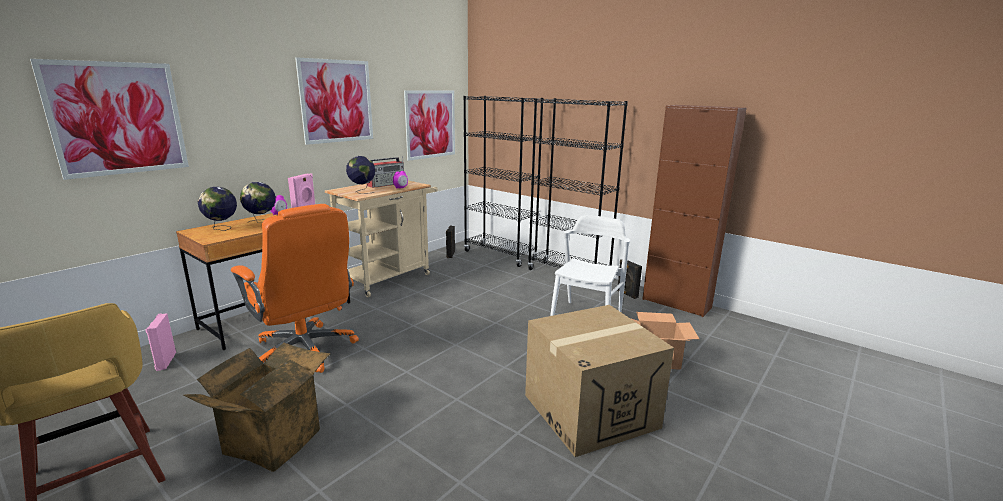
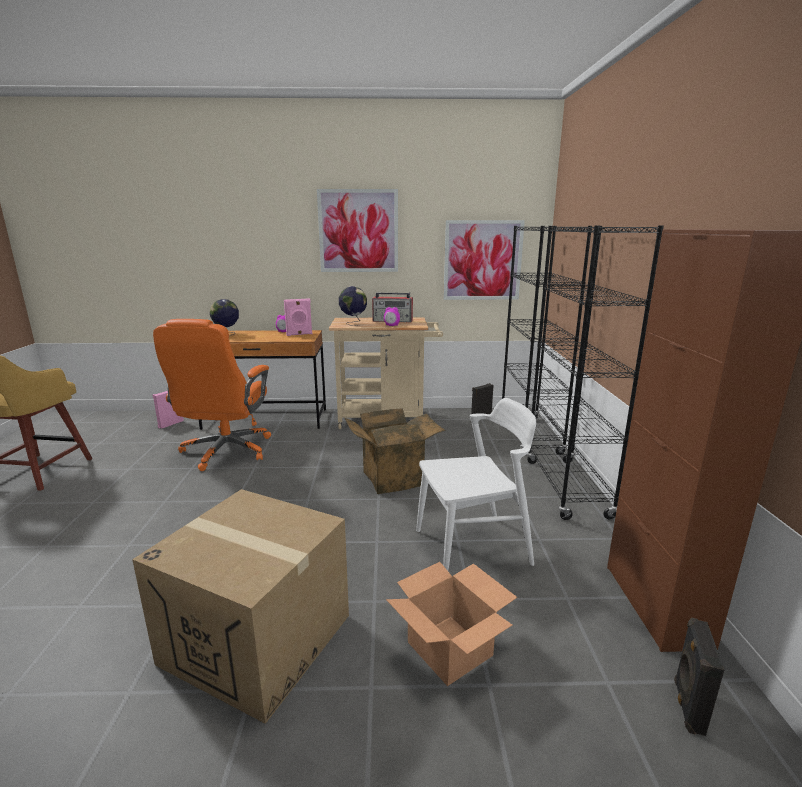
camera: 50 degrees right, 0 degrees up
picture [30,59,189,180] -> none
cardboard box [183,343,331,472] -> cardboard box moved to [345,408,446,494]
globe [240,182,276,223] -> none
black speaker [617,259,642,299] -> black speaker moved to [674,618,724,736]

